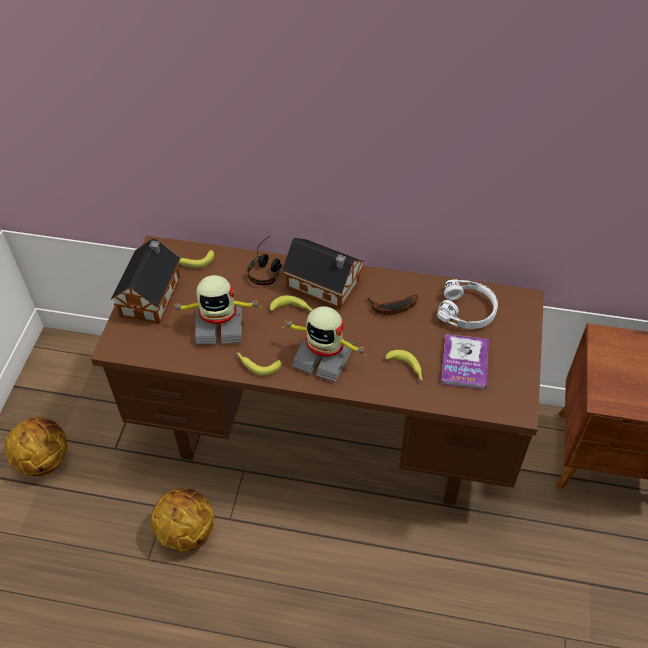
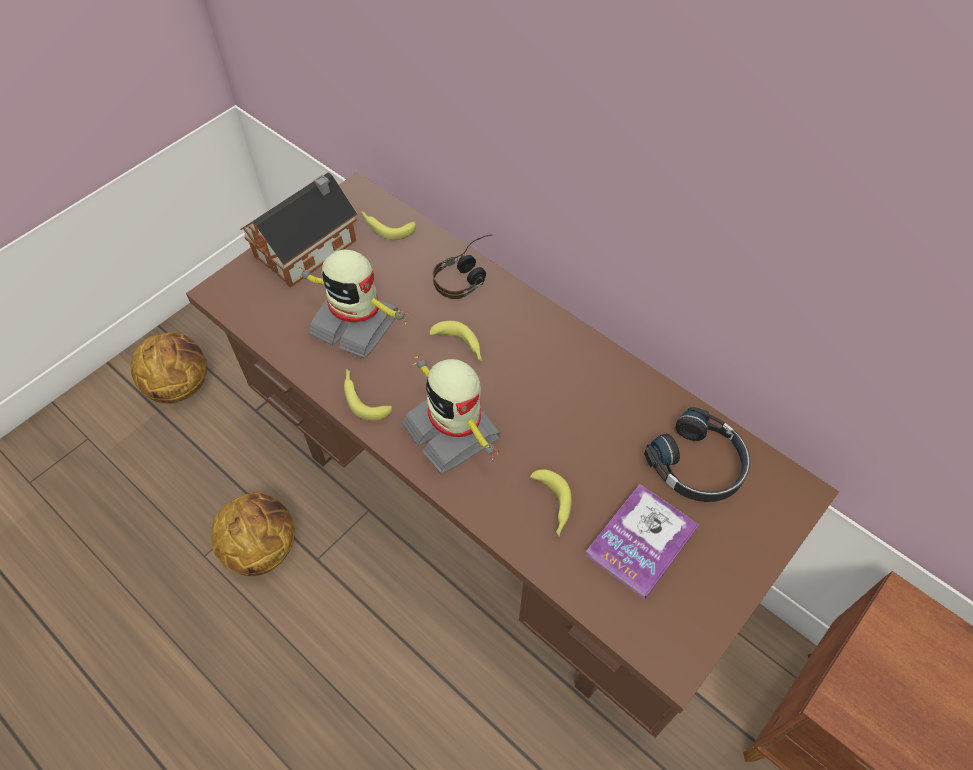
camera: 30 degrees right, 5 degrees up
toy house [282,238,364,309] -> none
banana [367,295,418,315] -> none
white headphones [437,279,498,329] -> black headphones [644,407,750,502]

